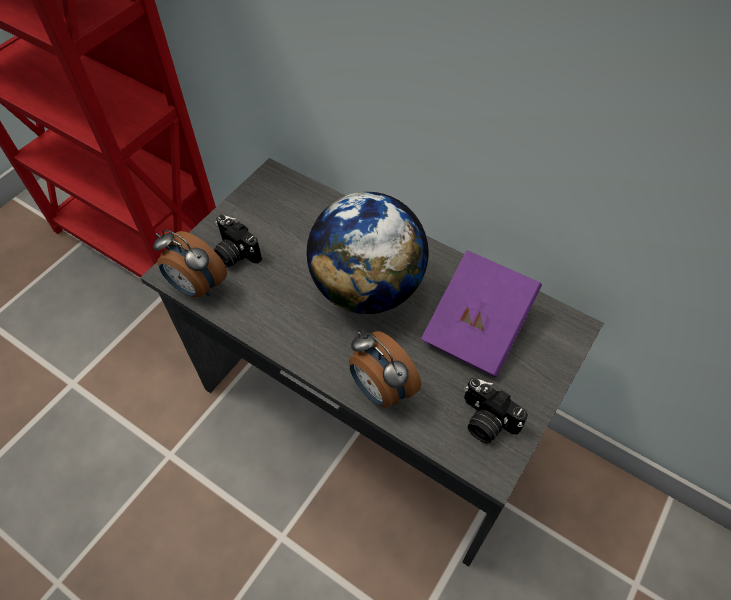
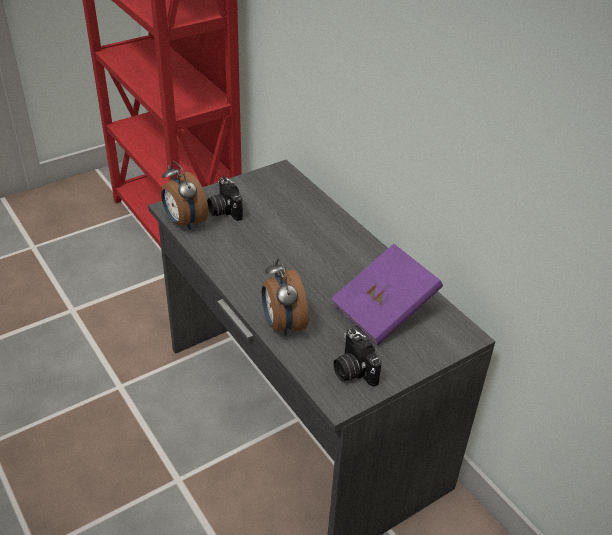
camera: 20 degrees right, 15 degrees down
globe [307,192,429,314] -> none

